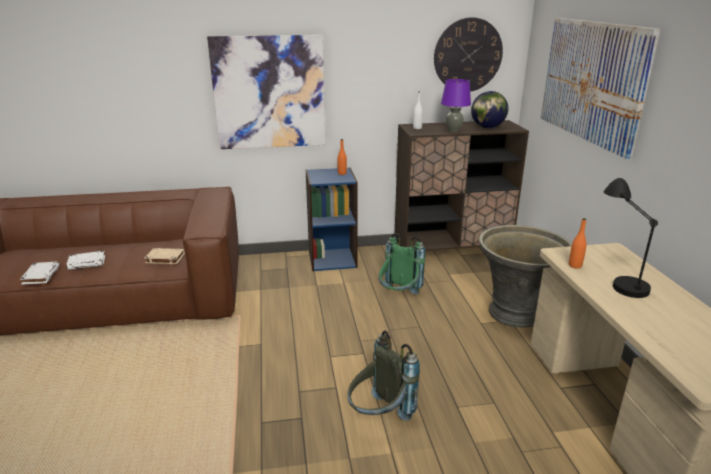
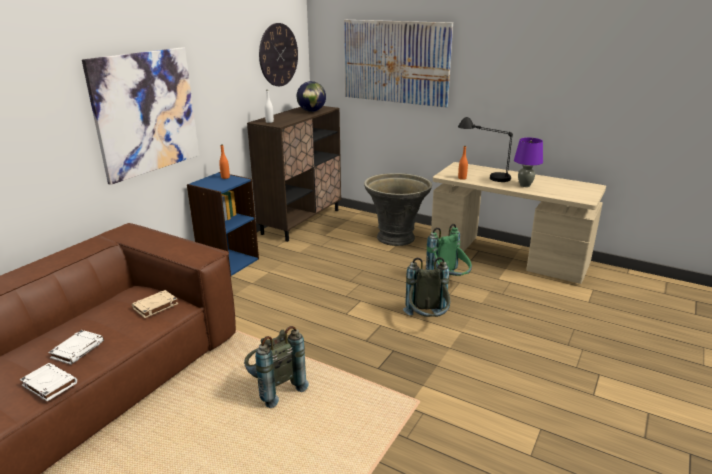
camera: 50 degrees left, 0 degrees up
green backpack [379,233,425,294] -> green backpack moved to [426,224,472,276]
purple table lamp [441,79,471,132] -> purple table lamp moved to [514,137,543,187]
none -> grey backpack [244,326,309,408]

